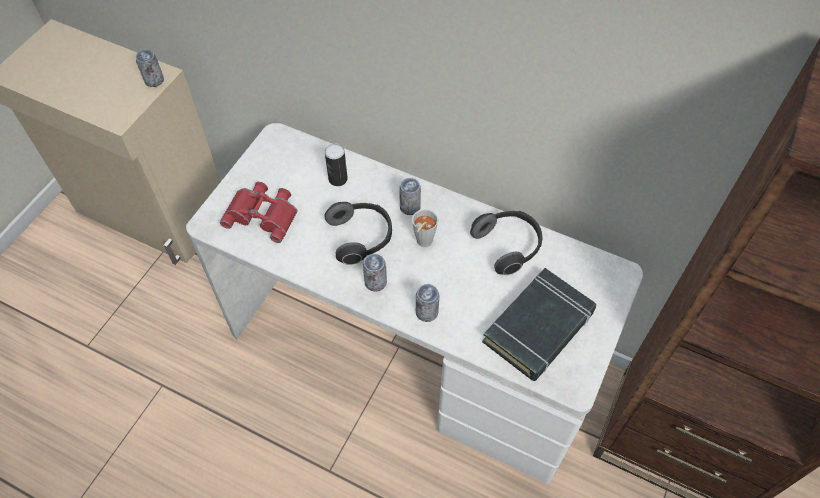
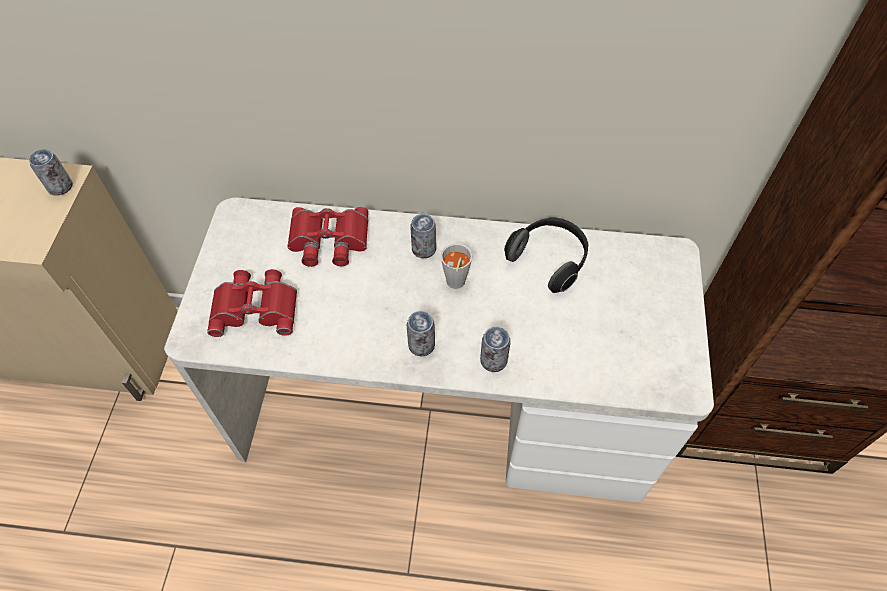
camera: 20 degrees left, 0 degrees up
headphones [324,202,392,265] -> none
can [325,144,348,186] -> red binoculars [287,207,368,267]
black book [482,268,596,381] -> none

